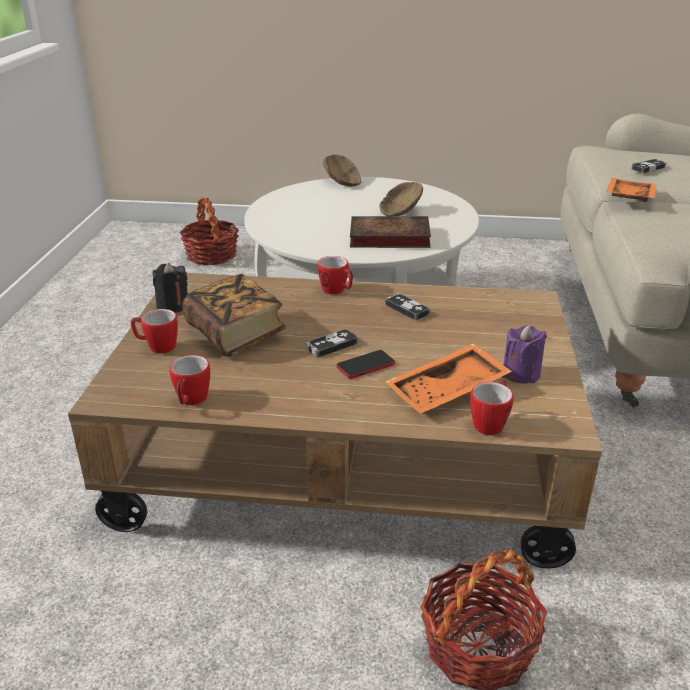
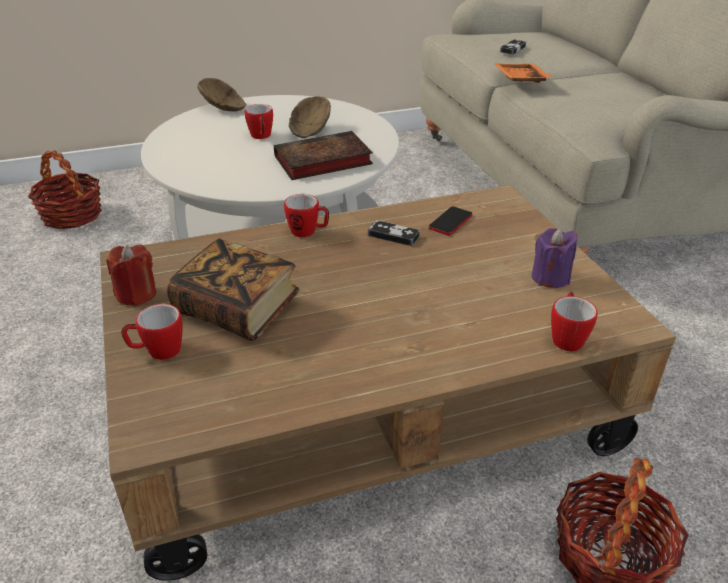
camera: 25 degrees left, 5 degrees up
black candle [152,263,188,313] -> red candle [106,244,156,306]
mug [169,355,210,405] -> mug moved to [245,104,273,139]
game controller [306,329,358,358] -> none
phone [337,350,395,379] -> phone moved to [429,207,472,236]
orange tray [386,343,512,414] -> none

